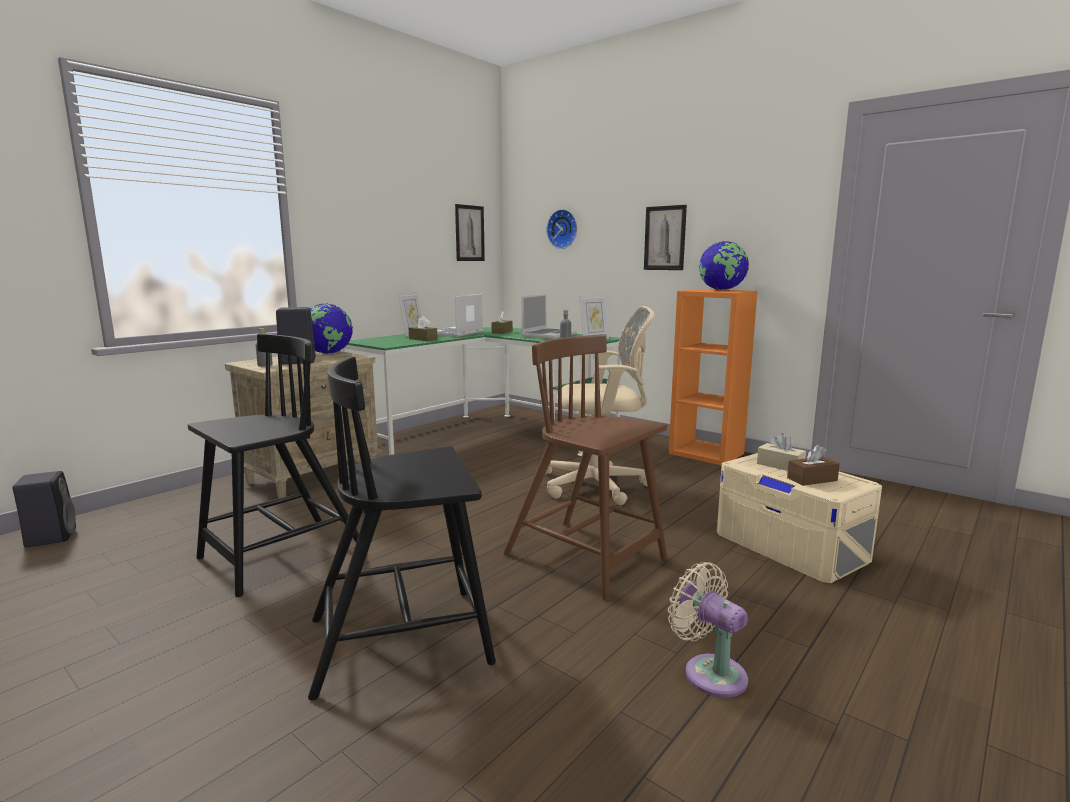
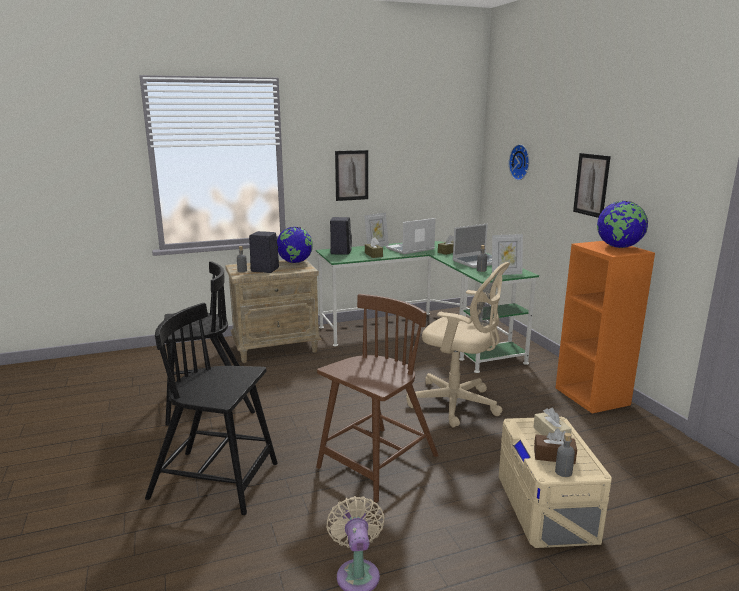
camera: 30 degrees right, 5 degrees up
black speaker [12,471,76,547] -> black speaker moved to [330,217,352,255]
picture [455,204,485,261] -> picture moved to [335,150,368,201]
brown chair [503,334,667,601] -> brown chair turned 60 degrees clockwise [316,294,438,502]
none -> grey bottle [555,433,575,477]

